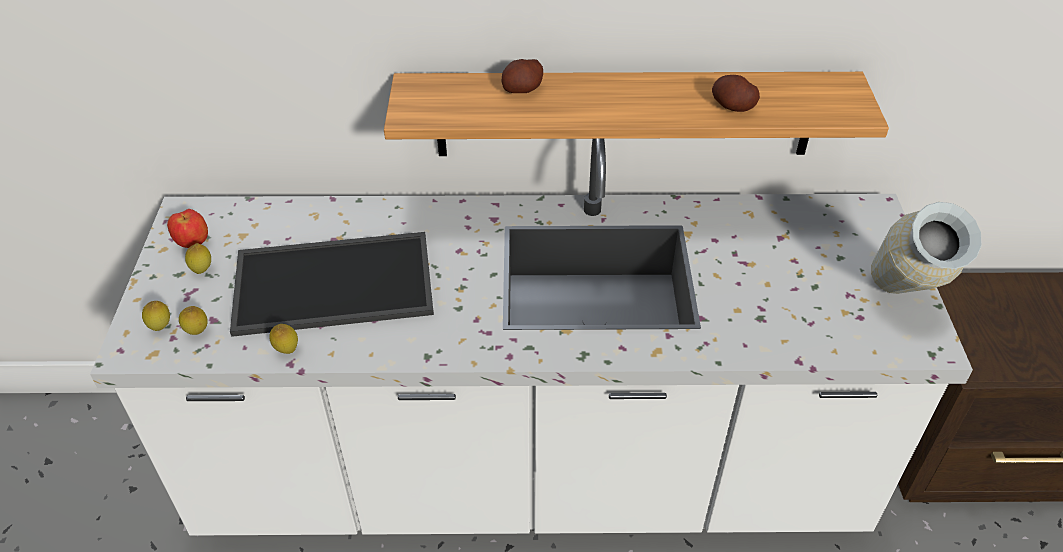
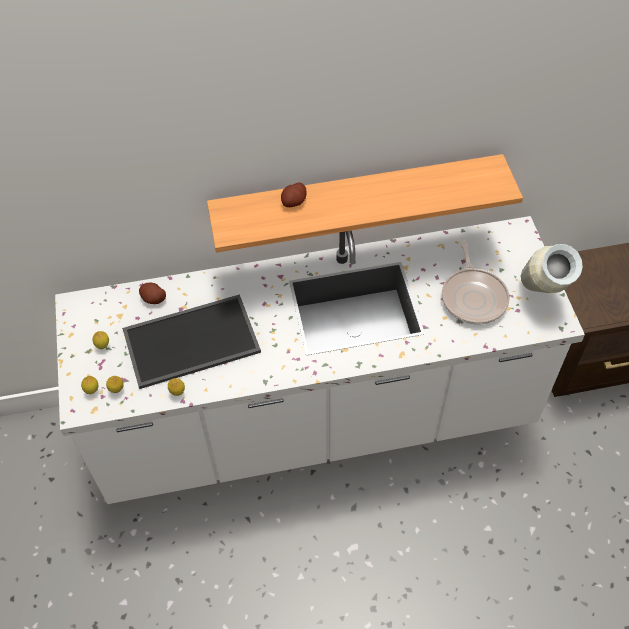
camera: 10 degrees left, 10 degrees up
apple [167,209,208,248] -> none
potato [712,75,760,112] -> potato moved to [139,283,166,304]
none -> frying pan [442,241,510,325]

